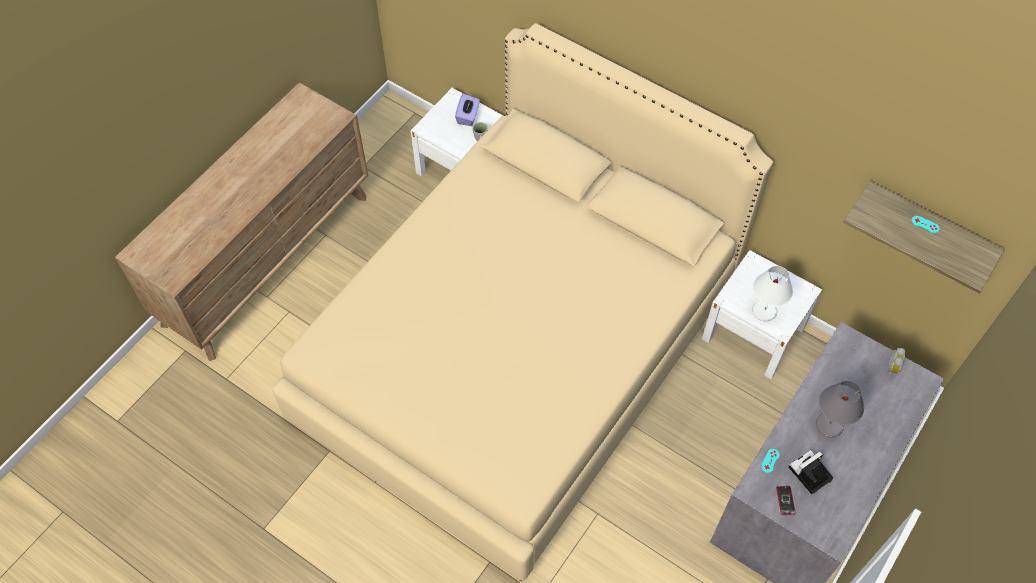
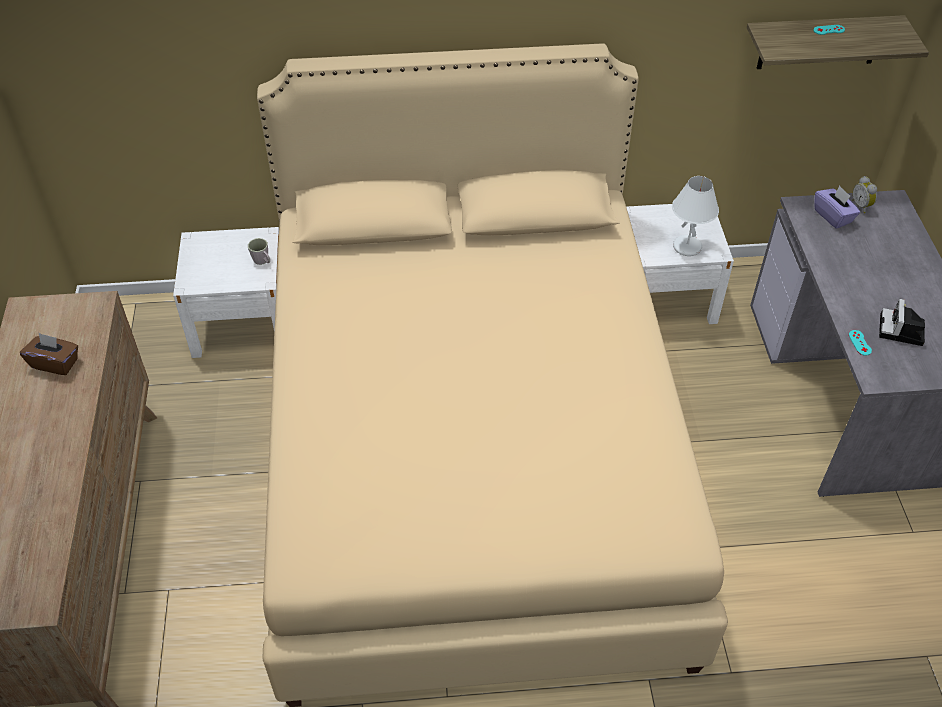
camera: 40 degrees left, 10 degrees down
purple tissue box [455,94,480,126] -> purple tissue box moved to [814,186,860,229]
phone [776,486,796,515] -> none
grey table lamp [816,381,864,438] -> none
none -> brown tissue box [20,333,78,375]

